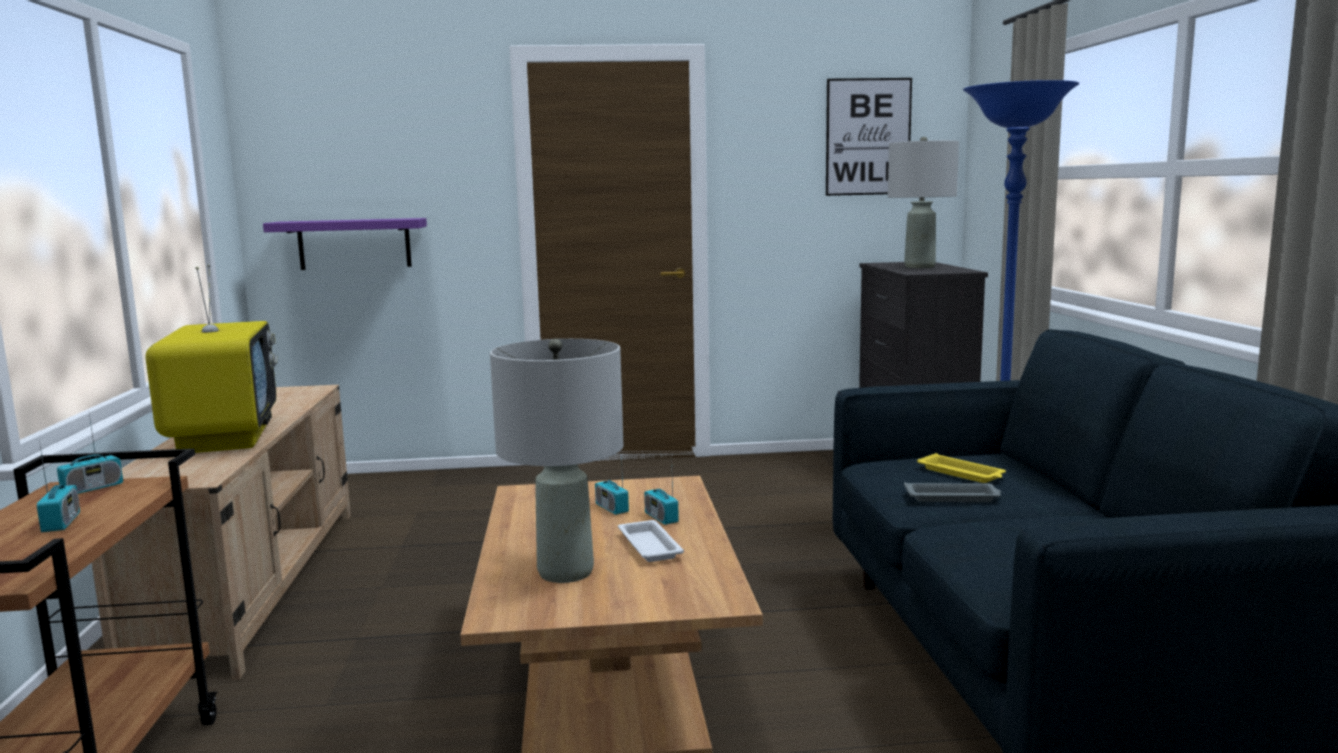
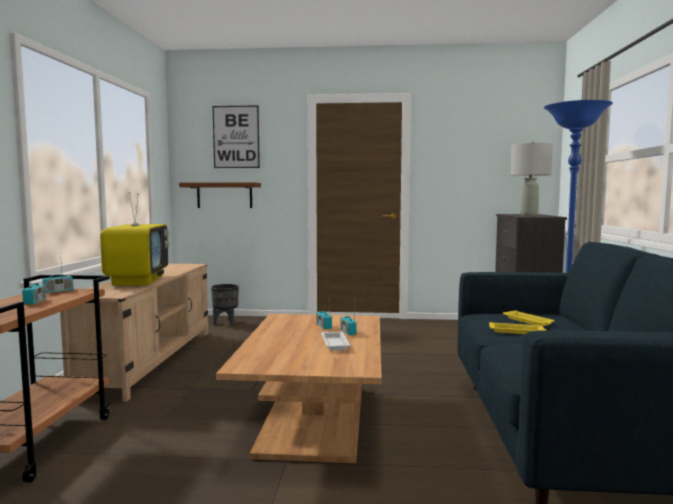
camera: 10 degrees right, 5 degrees down
purple shelf [263,218,427,270] -> brown shelf [179,182,261,208]
grey table lamp [490,338,623,583] -> none
picture [826,78,912,196] -> picture moved to [213,105,260,168]
grey tray [904,482,1001,502] -> yellow tray [489,322,547,334]
none -> black planter [211,284,239,326]

